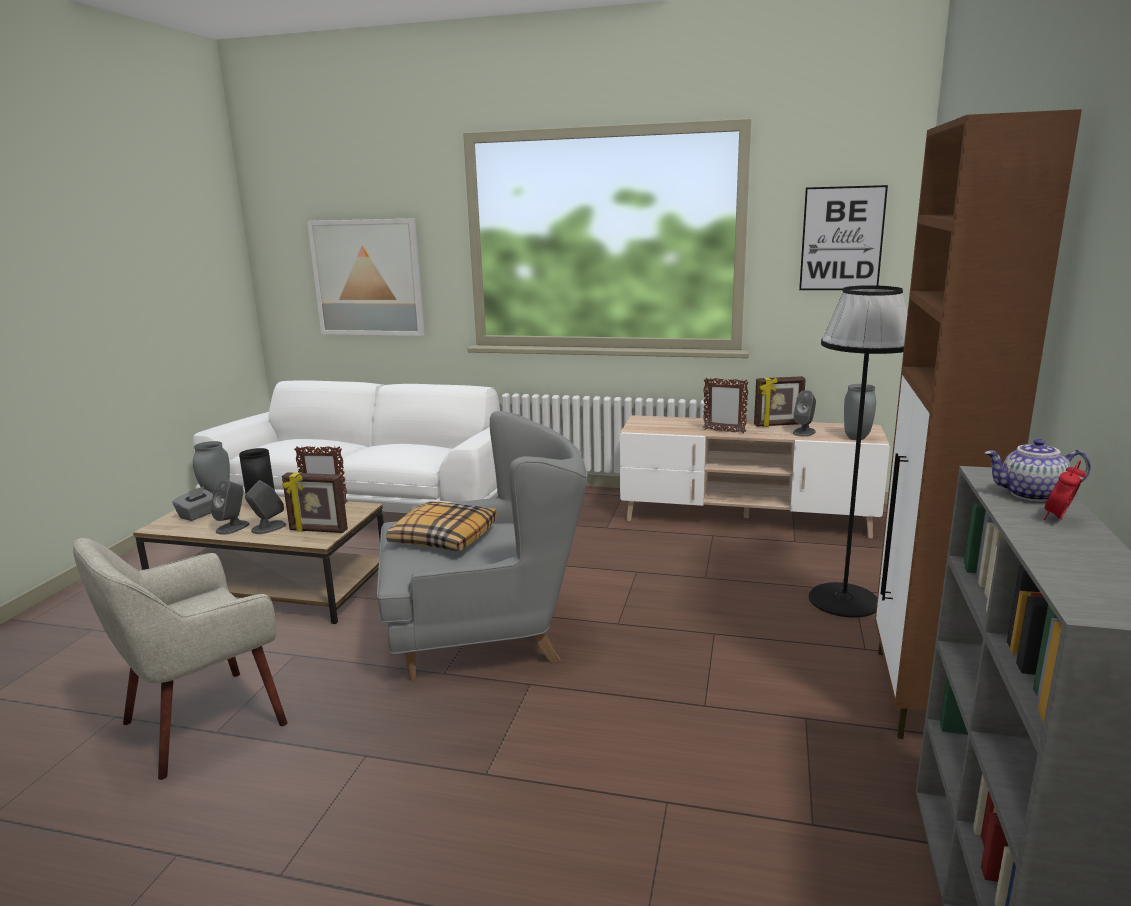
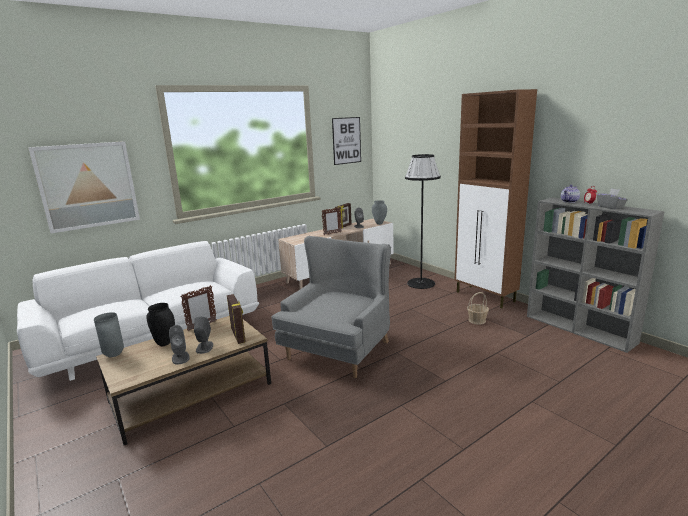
camera: 50 degrees left, 0 degrees up
beige armchair [73,538,287,780] -> none
grey tissue box [172,486,213,521] -> grey tissue box moved to [597,188,628,209]
picture frame [282,472,348,533] -> picture frame turned 75 degrees counterclockwise [227,294,246,344]
pillow [386,501,496,551] -> none
none -> basket [467,292,489,325]

